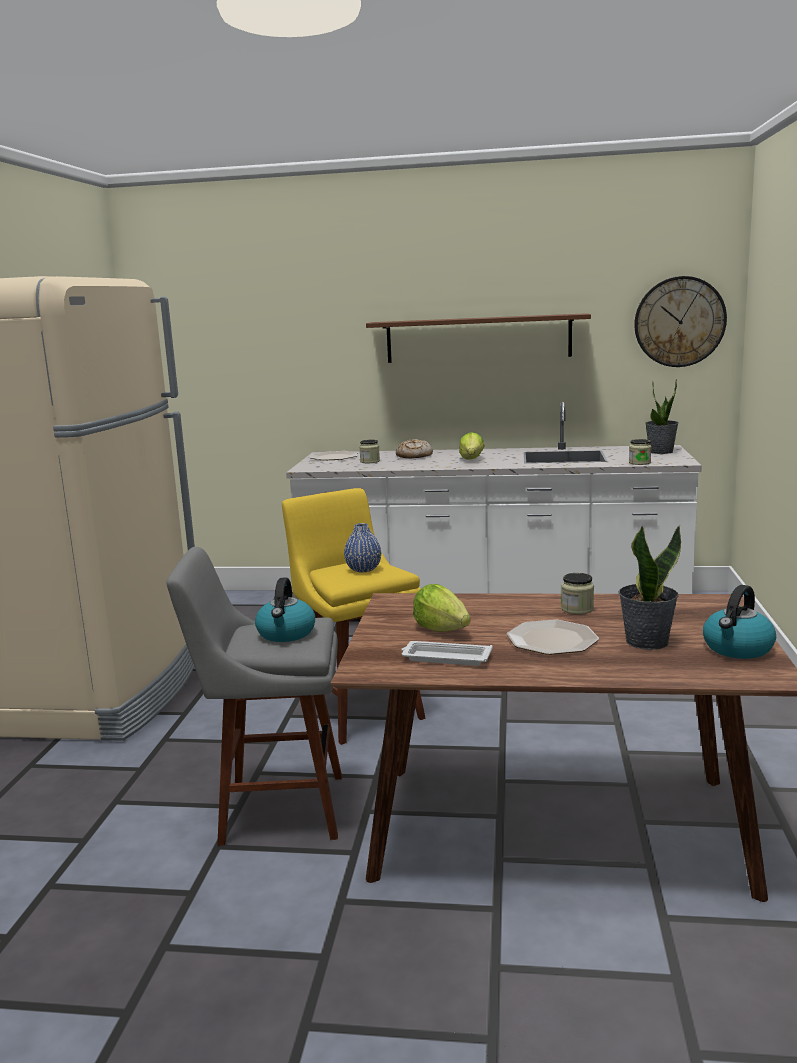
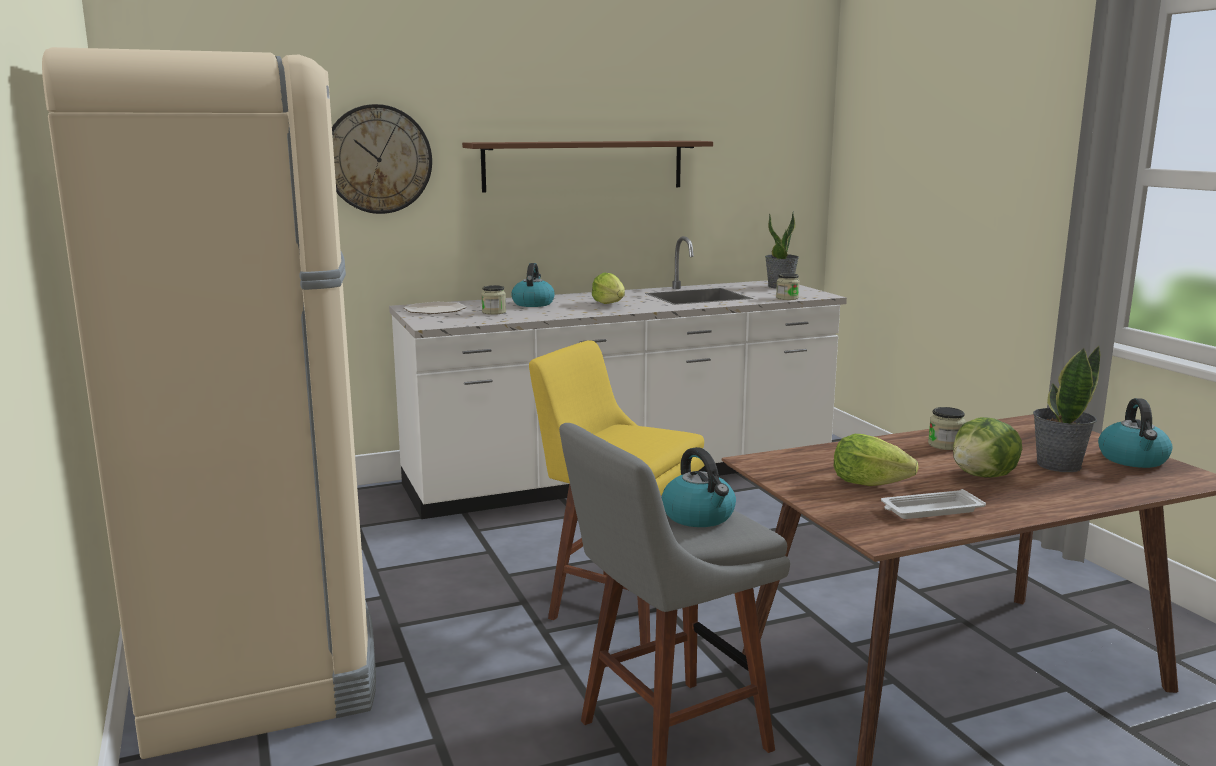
camera: 30 degrees left, 0 degrees up
blue vase [344,523,381,572] -> none
bread [396,439,433,458] -> kettle [511,263,555,307]
plate [507,619,599,655] -> lettuce [953,417,1022,478]
wall clock [634,276,727,367] -> wall clock moved to [332,104,432,214]

